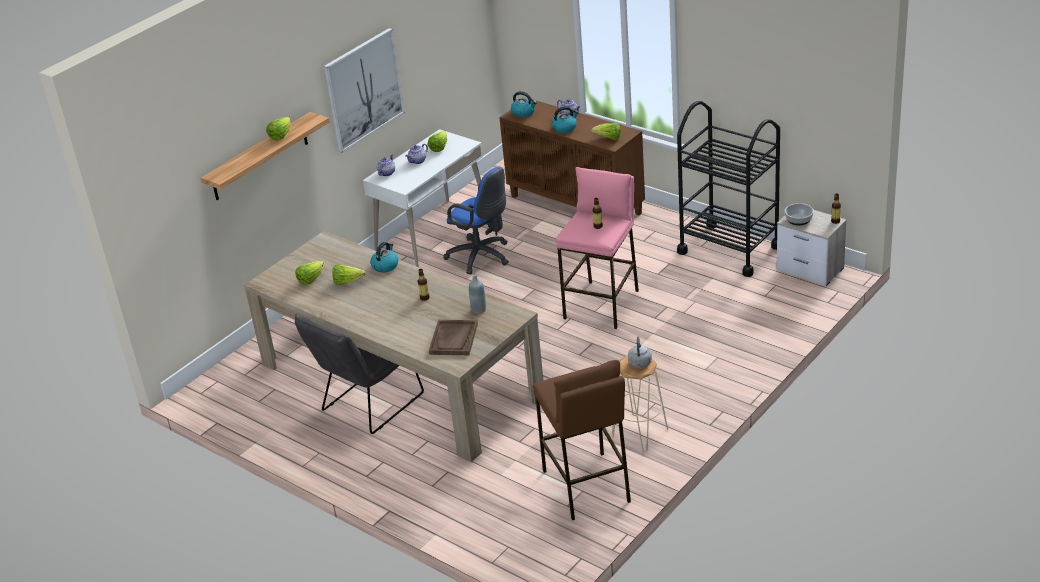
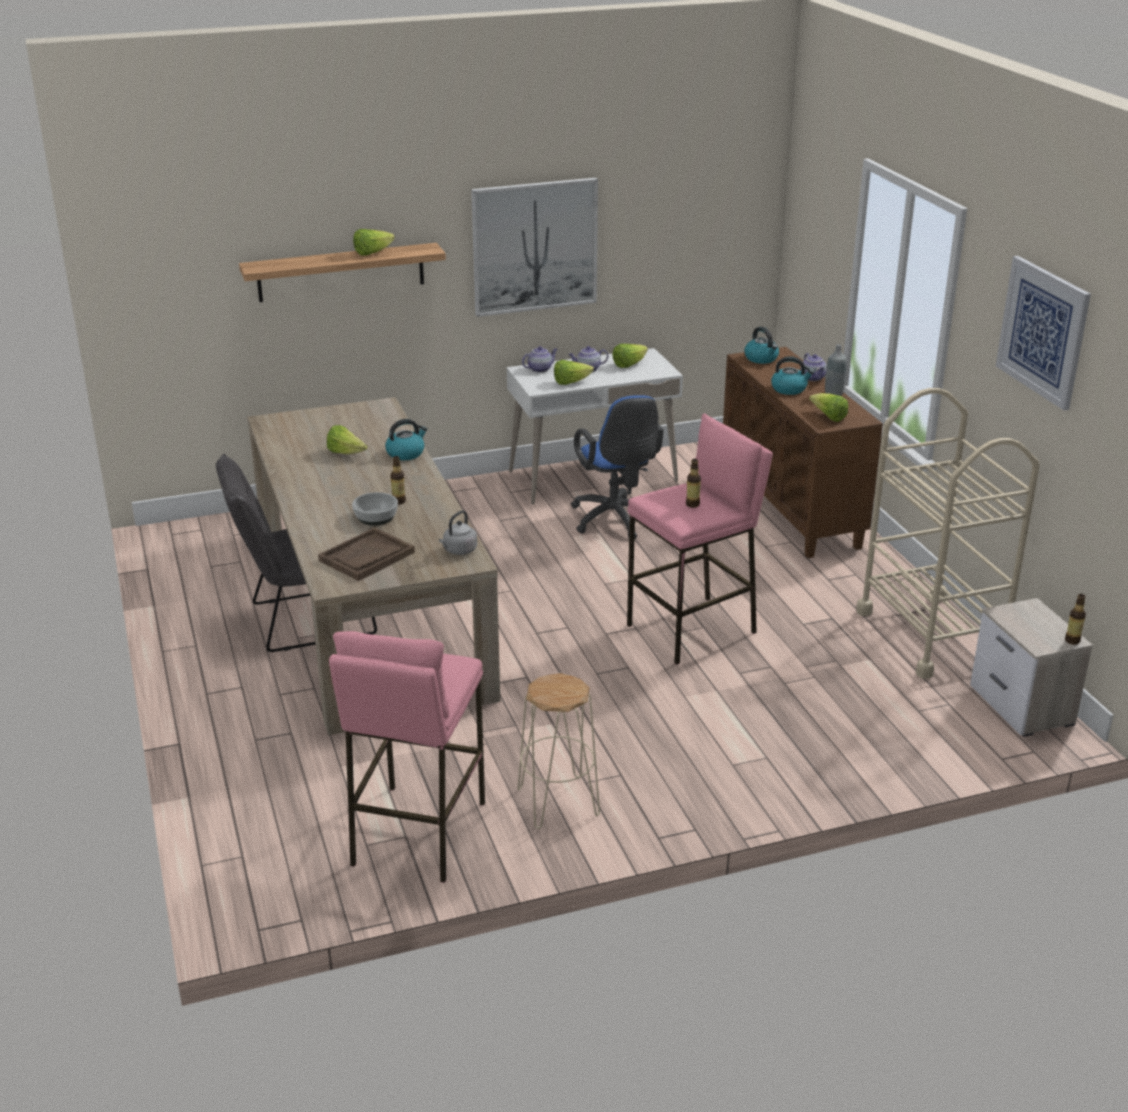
camera: 30 degrees right, 5 degrees down
lettuce [295,261,324,285] -> lettuce moved to [554,360,594,385]
grey bottle [469,274,486,314] -> grey bottle moved to [825,344,847,396]
brown stool [533,360,631,520] -> pink stool [329,631,485,883]
grey kettle [628,337,652,368] -> grey kettle moved to [439,510,477,555]
black cart [677,101,780,277] -> beige cart [856,388,1040,679]
bowl [784,203,814,226] -> bowl moved to [352,492,398,526]
none -> picture [996,256,1091,410]

